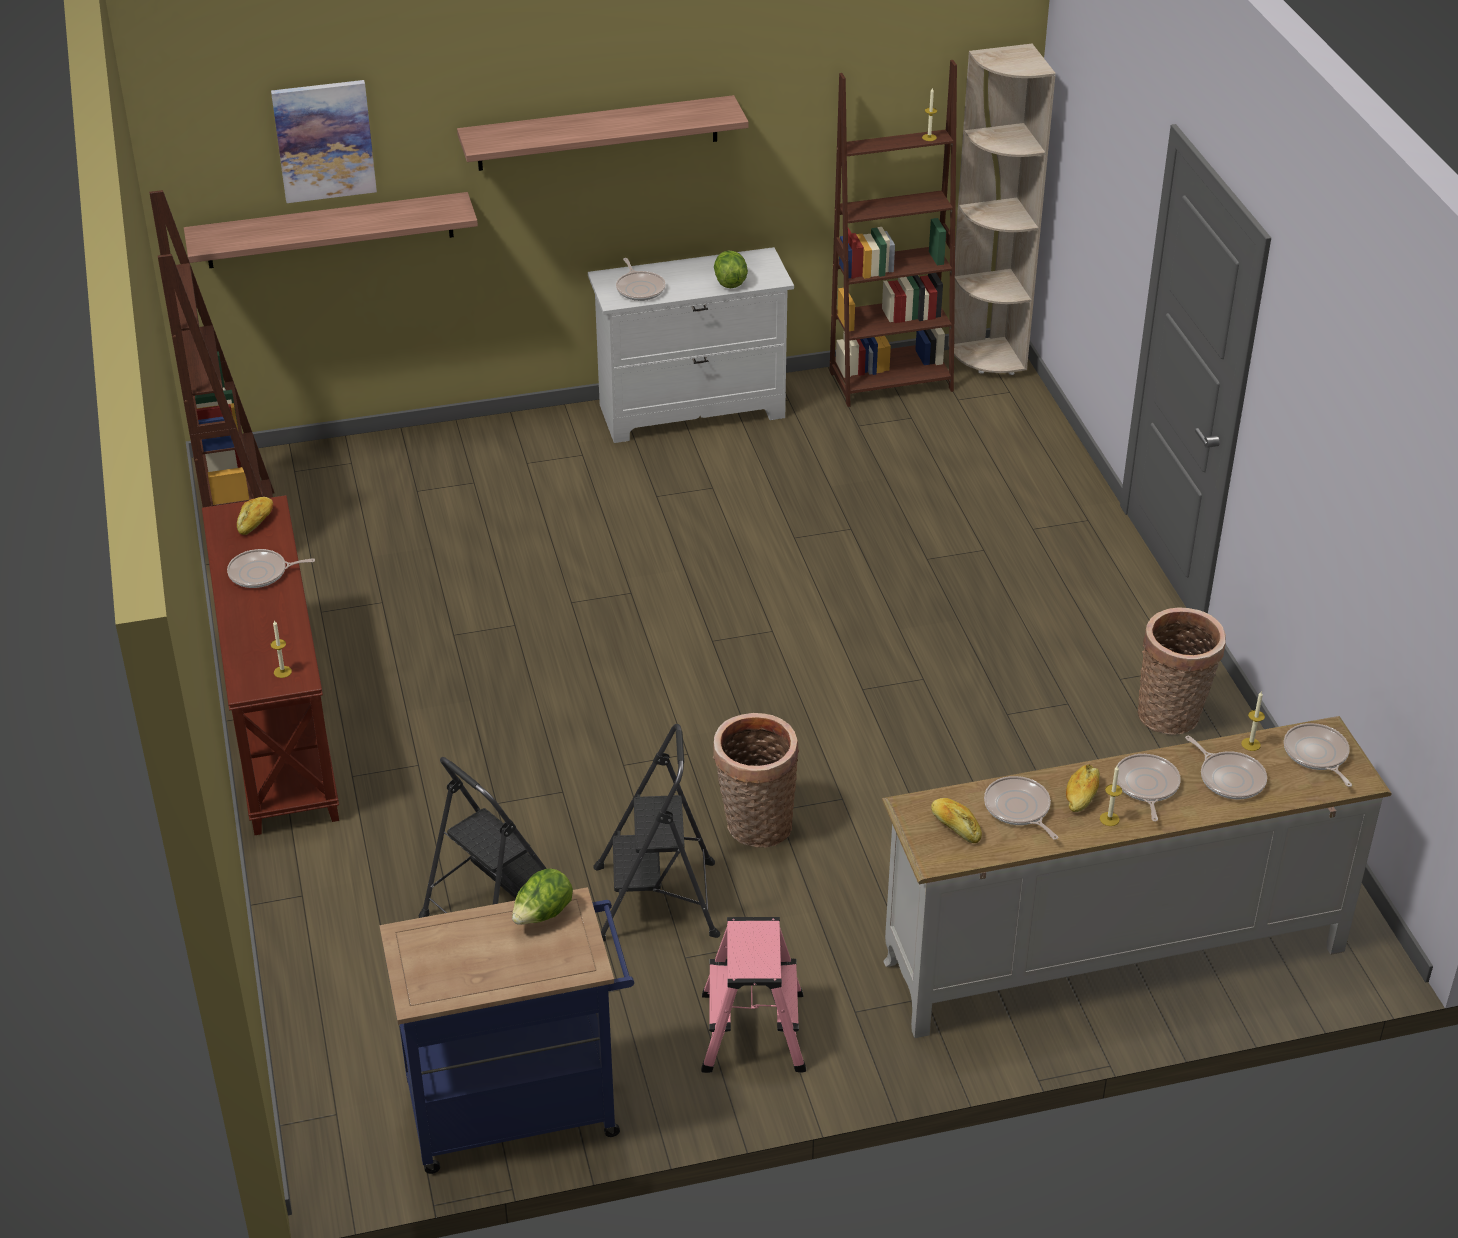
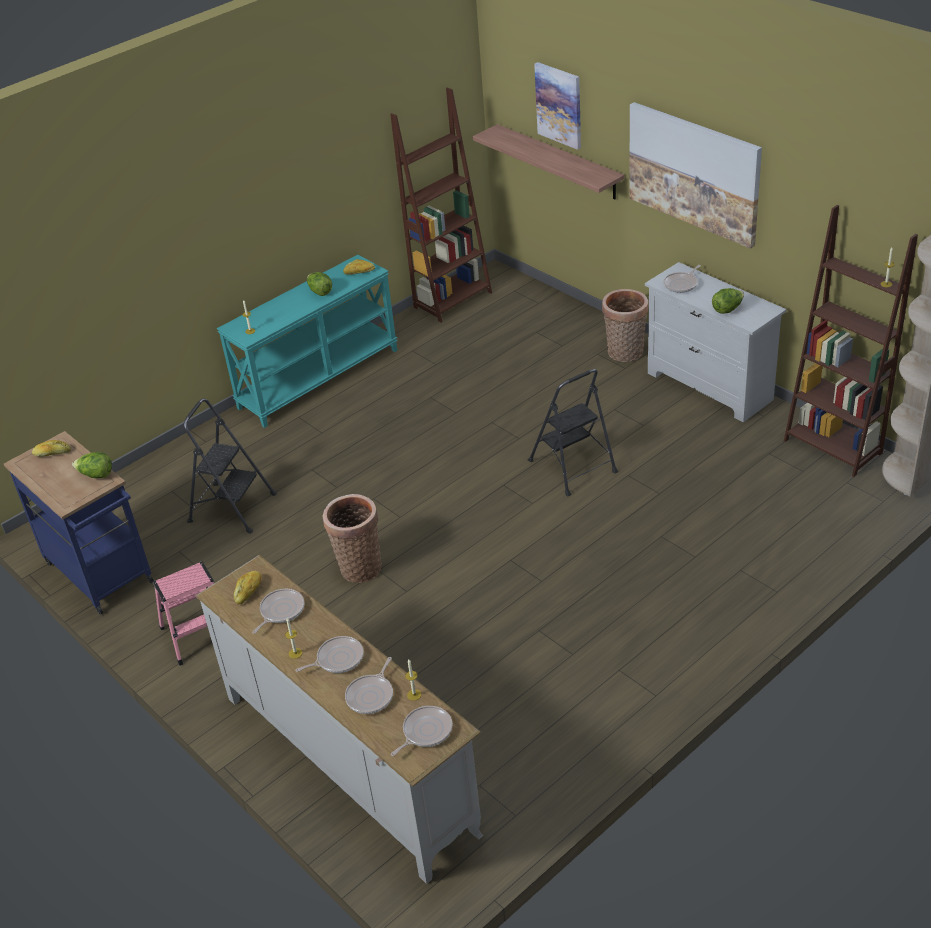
camera: 65 degrees right, 0 degrees up
brown console table [202,495,339,835] -> turquoise console table [217,255,398,428]
frying pan [227,549,315,588] -> lettuce [307,272,332,296]
shelf [457,95,749,171] -> picture [629,102,762,249]
black step ladder [593,724,720,941] -> black step ladder moved to [528,369,618,496]
bread [1066,765,1100,812] -> bread moved to [32,440,71,457]
basket [1138,607,1226,735] -> basket moved to [602,289,648,362]

